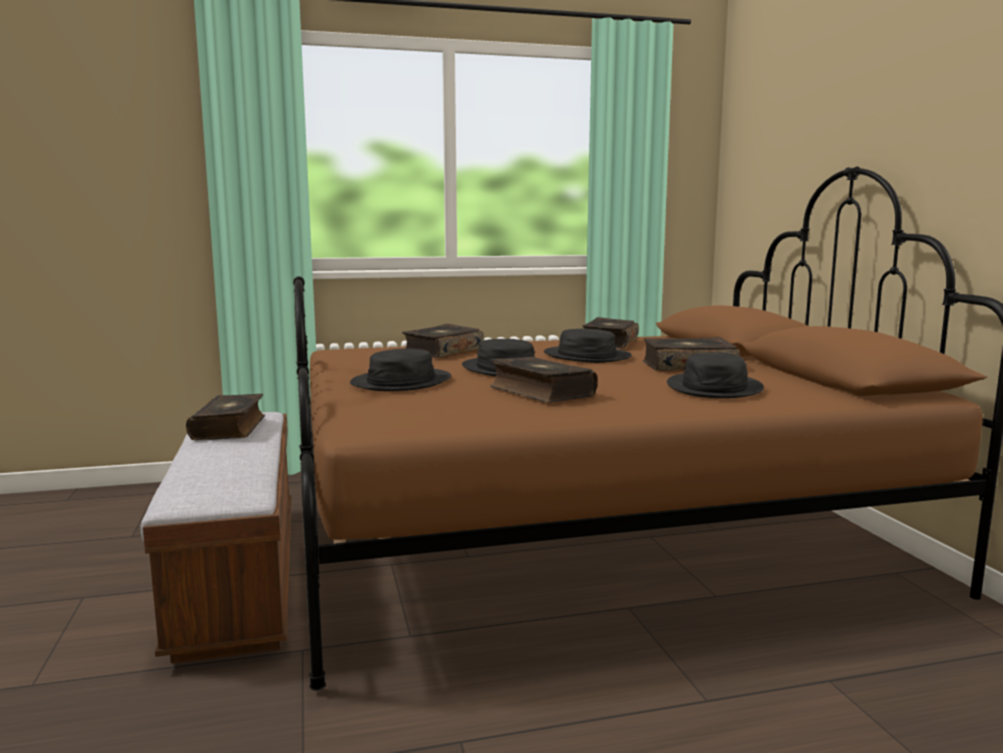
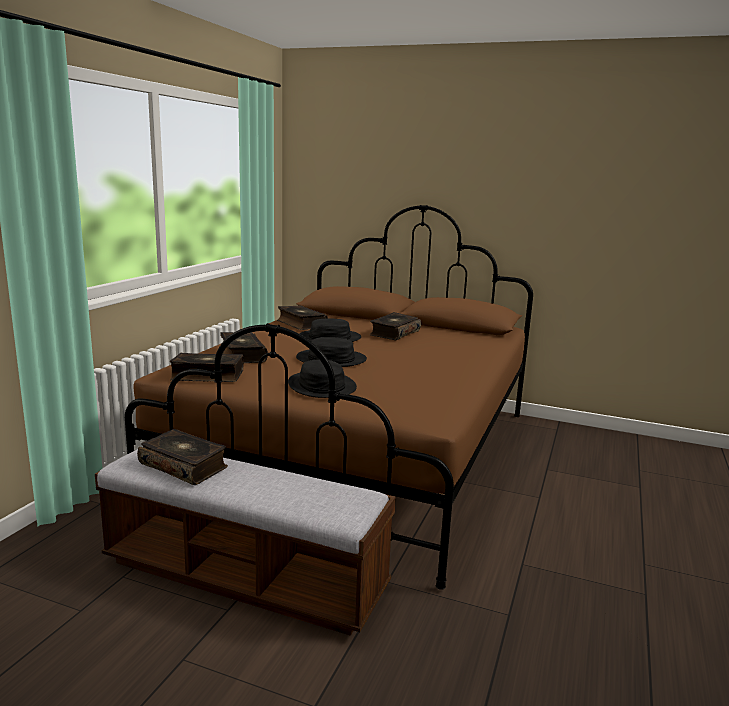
camera: 55 degrees left, 5 degrees up
book [490,357,597,403] -> book moved to [170,353,243,382]
black hat [667,353,764,398] -> none

